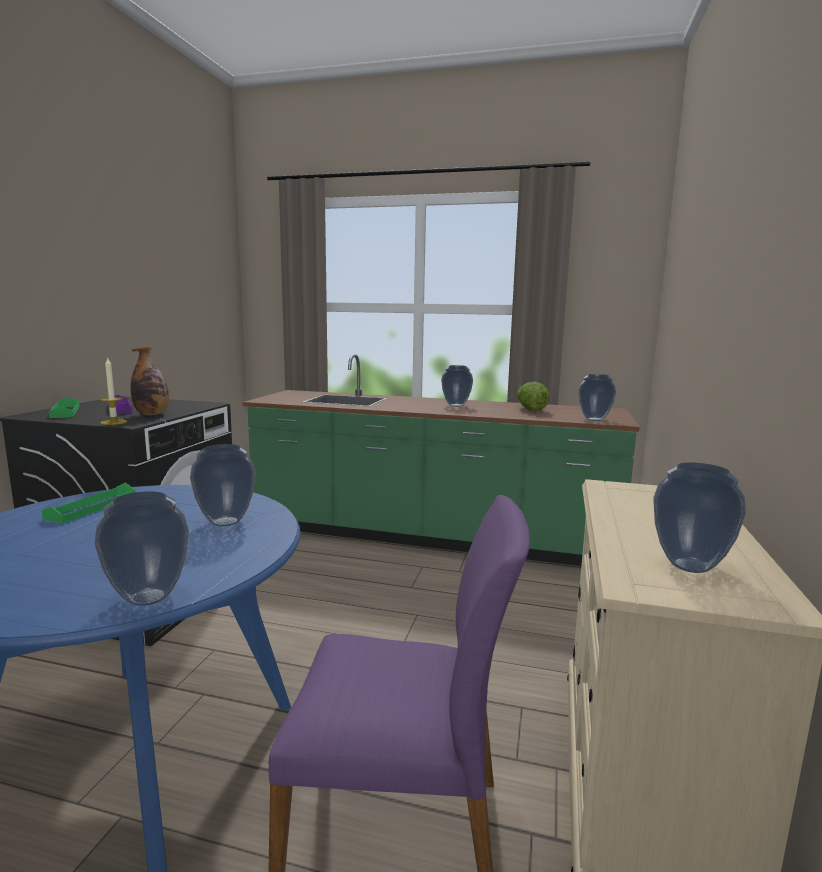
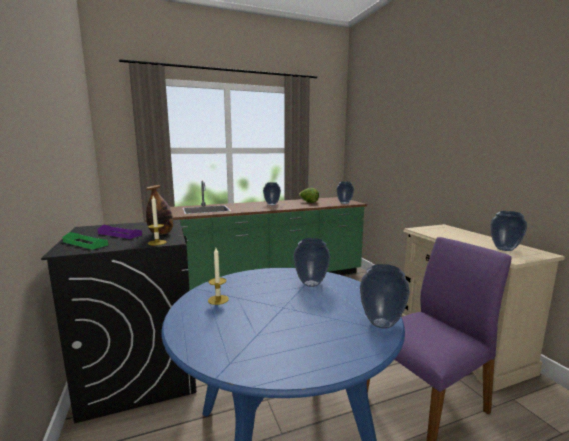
camera: 35 degrees left, 0 degrees up
green tray [42,482,135,524] -> candle [208,248,229,305]

